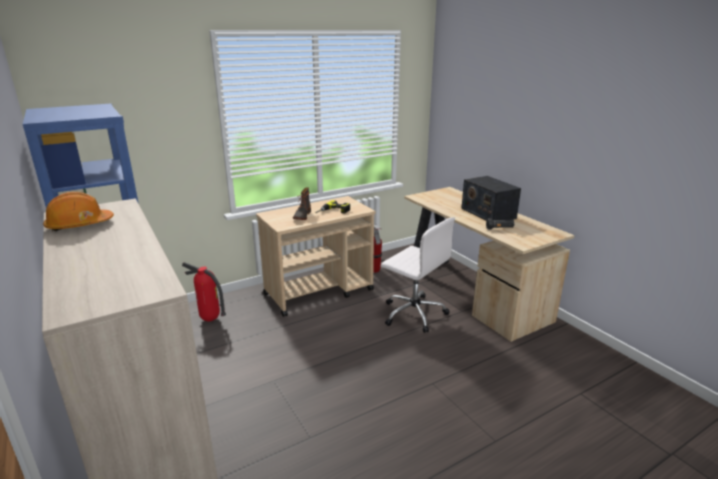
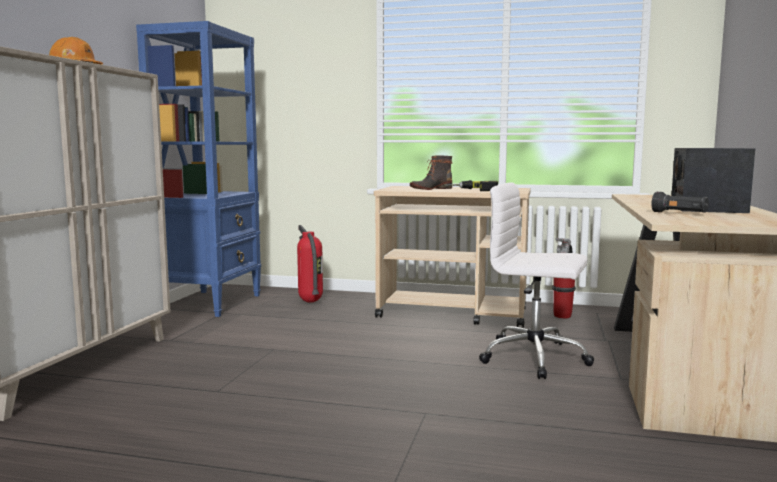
camera: 45 degrees right, 15 degrees down
white office chair [381,217,455,333] -> white office chair turned 120 degrees clockwise [479,182,594,379]

